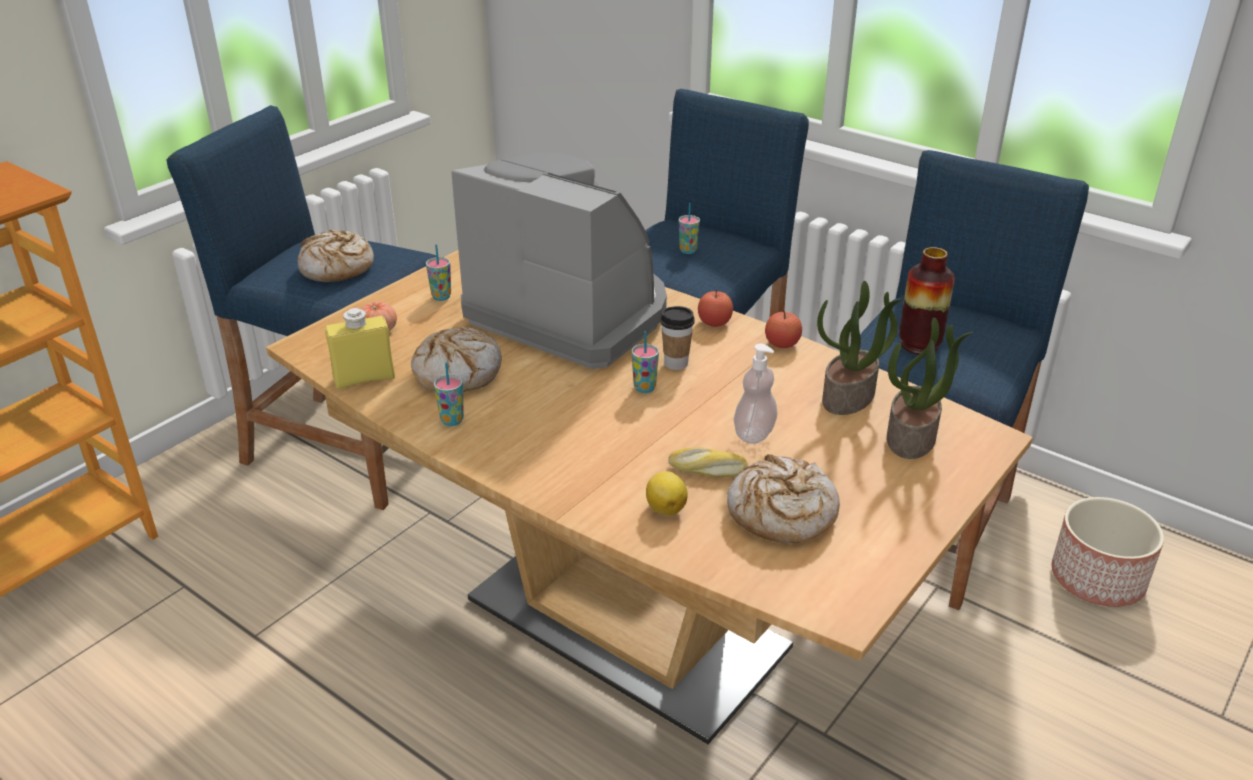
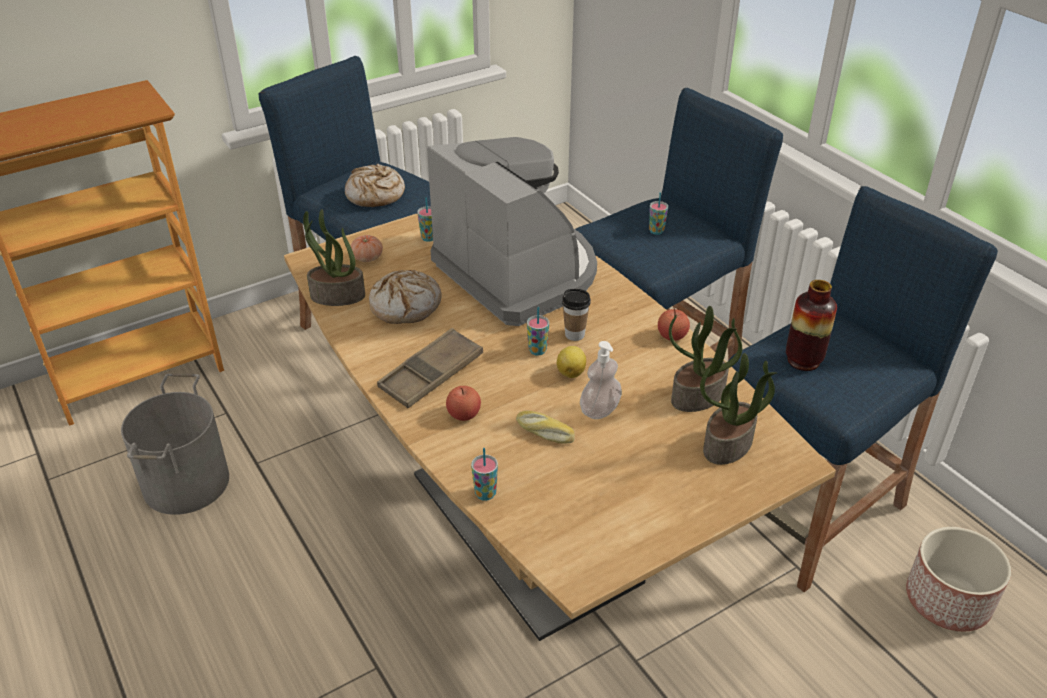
camera: 20 degrees right, 5 degrees up
yellow bottle [325,308,395,389] -> potted plant [303,209,365,306]
cup [434,362,464,426] -> cup moved to [471,448,498,501]
lemon [646,471,688,515] -> lemon moved to [557,346,586,378]
apple [698,289,733,327] -> apple moved to [446,386,481,421]
bread [727,454,840,543] -> none
none -> grey bucket [121,373,229,515]
none -> brown tray [377,328,483,408]

